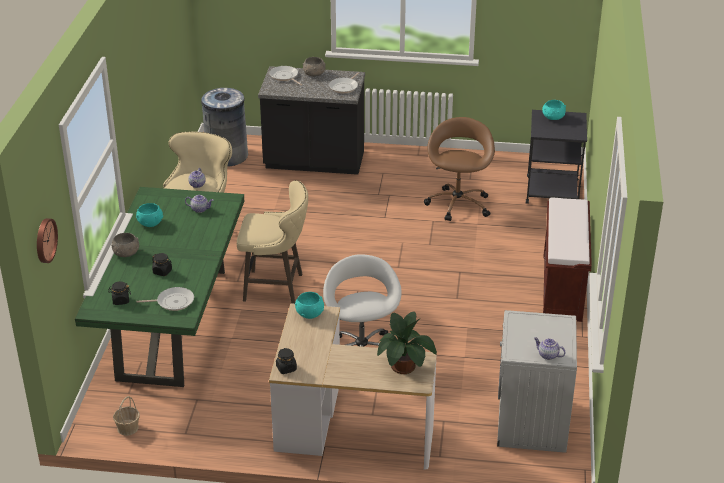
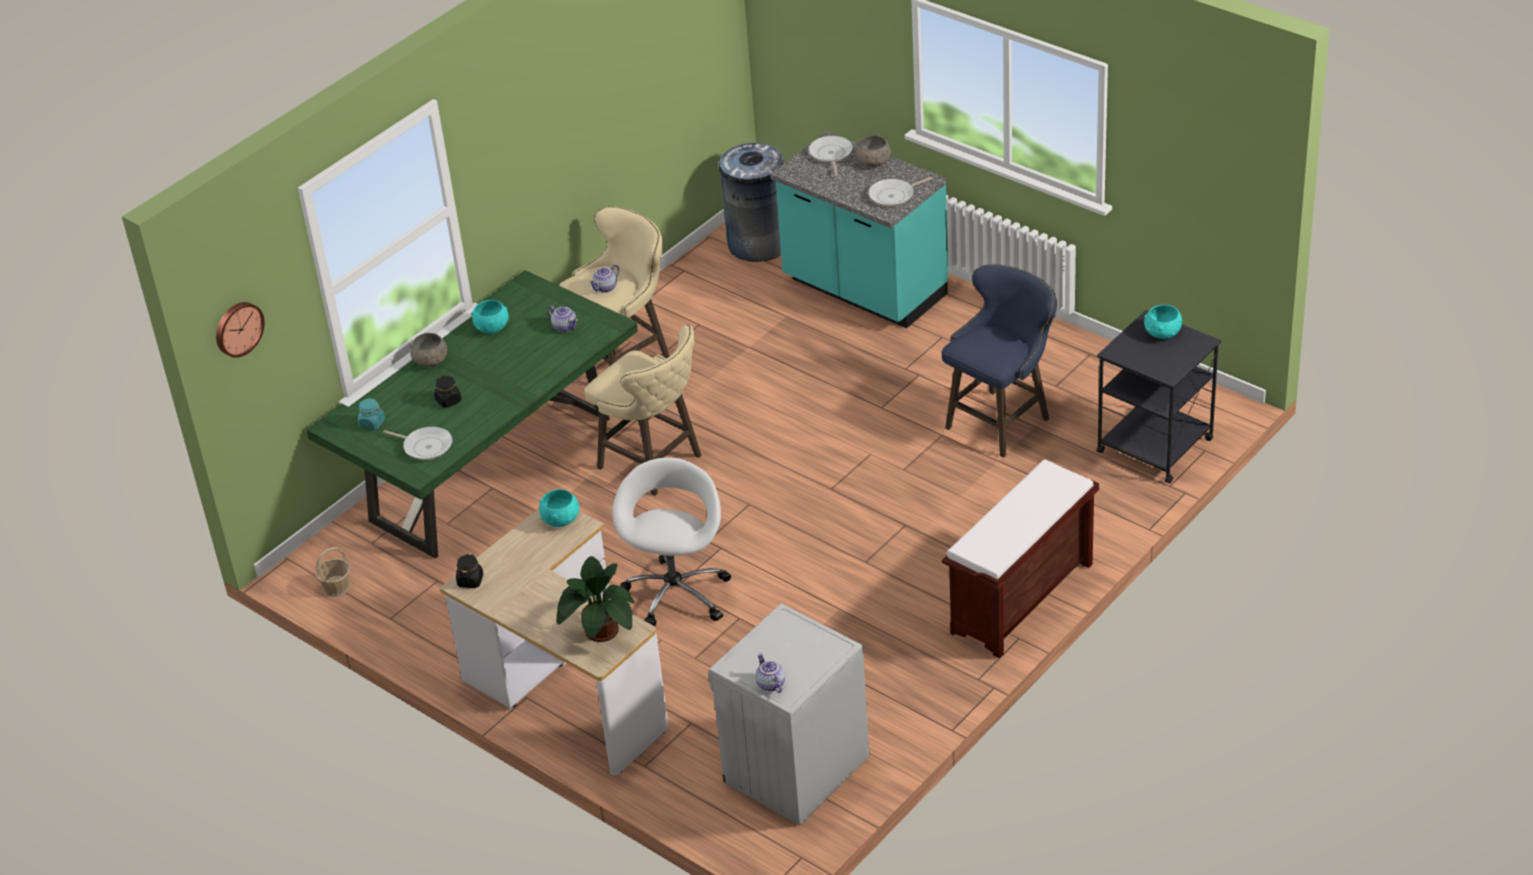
camera: 35 degrees right, 5 degrees up
black jar [108,281,131,305] -> turquoise jar [355,398,385,430]
black counter [258,66,365,175] -> turquoise counter [770,131,948,329]
brown office chair [424,117,495,221] -> blue stool [942,264,1057,458]

